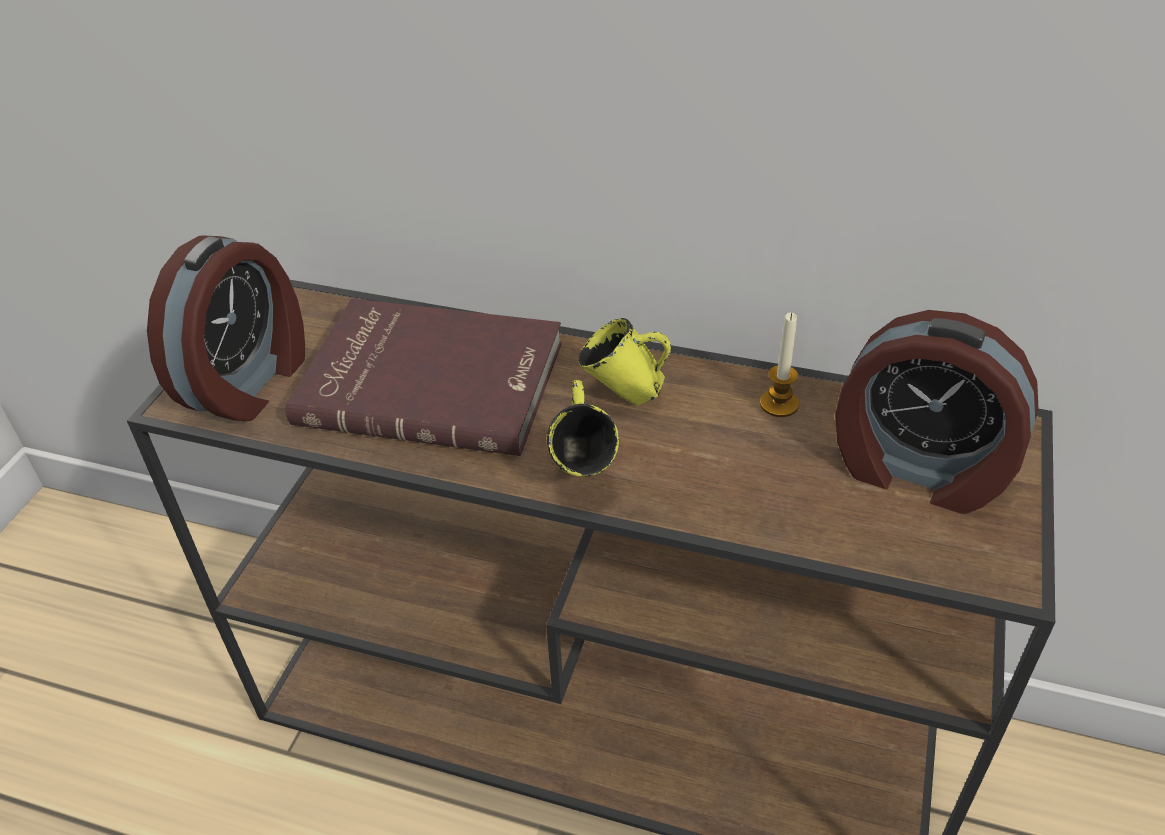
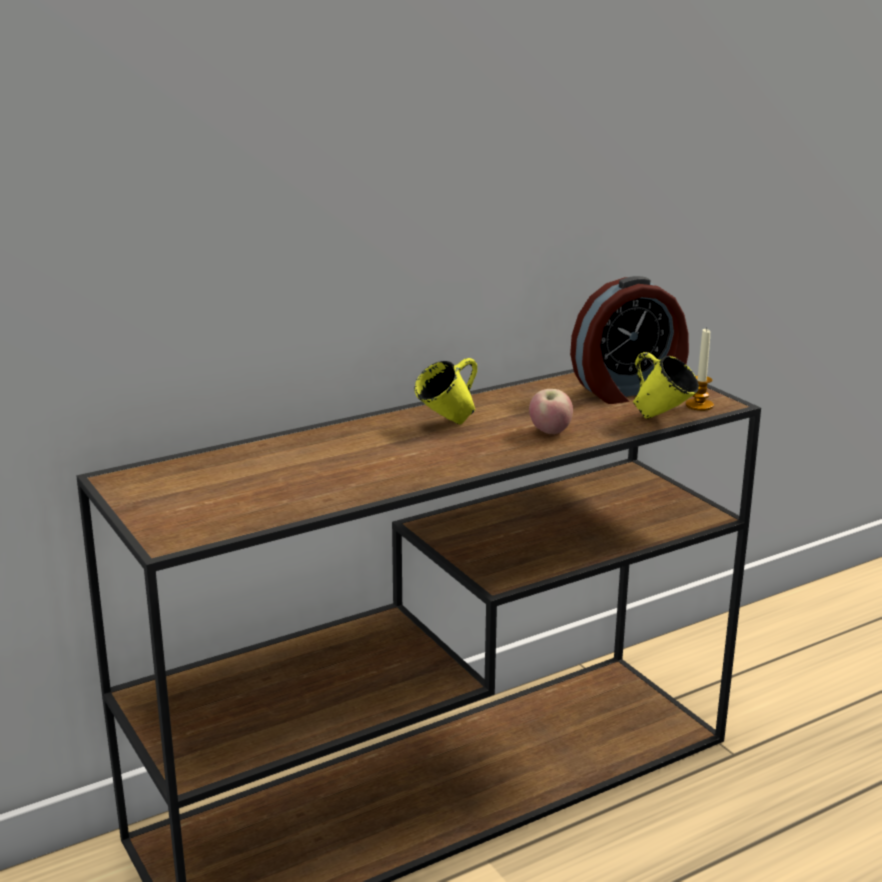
camera: 50 degrees left, 20 degrees down
alarm clock [147,235,305,421] -> none
red book [285,298,562,456] -> none
yellow mug [547,380,619,477] -> yellow mug moved to [633,352,699,419]
candle [760,313,799,417] -> candle moved to [686,328,714,411]
none -> apple [529,389,573,434]

